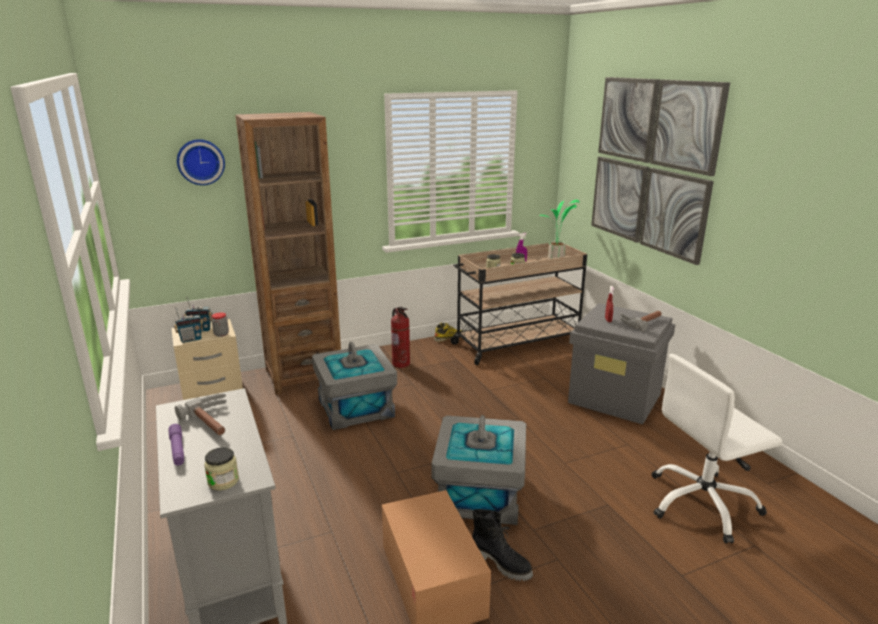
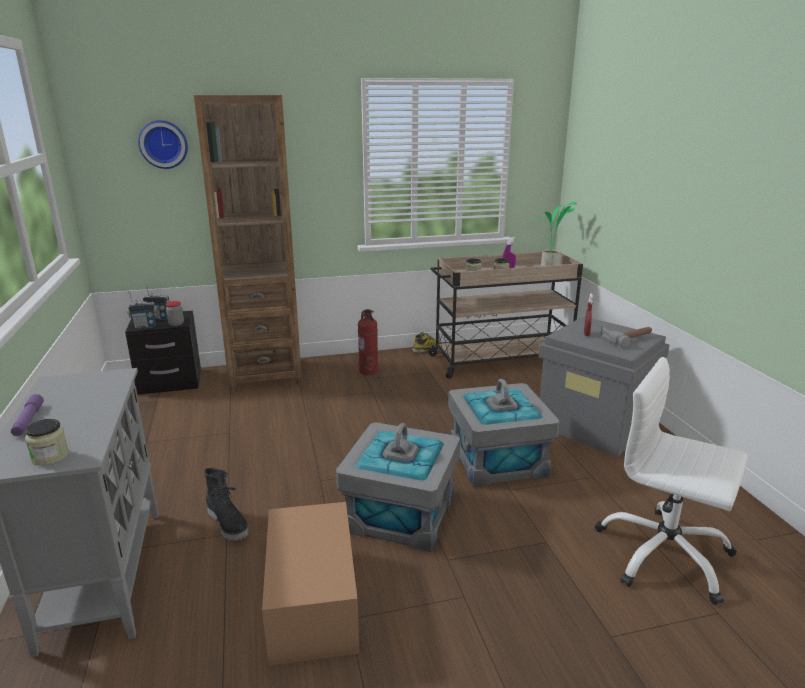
camera: 10 degrees right, 0 degrees up
beige nightstand [171,319,243,400] -> black nightstand [125,311,201,395]
hammer [175,394,227,435] -> none
grey storage box [312,342,397,430] -> grey storage box moved to [448,379,560,487]
black boot [472,509,533,581] -> black boot moved to [204,468,248,541]
picture [591,77,730,265] -> none
white office chair [651,354,782,544] -> white office chair turned 45 degrees clockwise [595,357,748,605]

